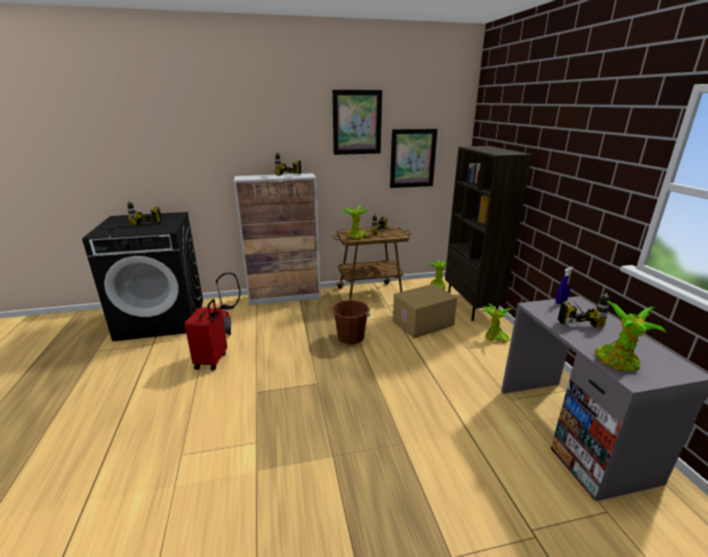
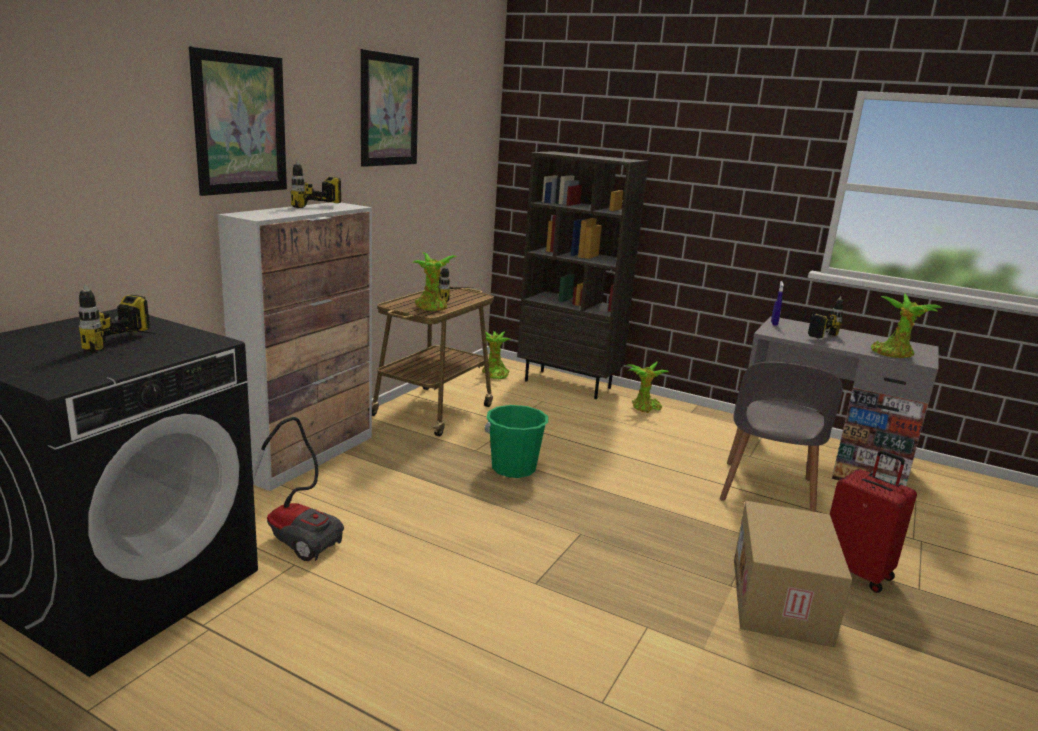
camera: 50 degrees left, 5 degrees down
red suitcase [185,299,227,370] -> red suitcase moved to [830,450,917,593]
brown bucket [332,300,370,345] -> green bucket [485,405,548,478]
picture [390,129,437,188] -> picture moved to [189,46,287,196]
cardboard box [393,284,457,338] -> cardboard box moved to [734,501,852,647]
none -> grey chair [720,362,843,512]

